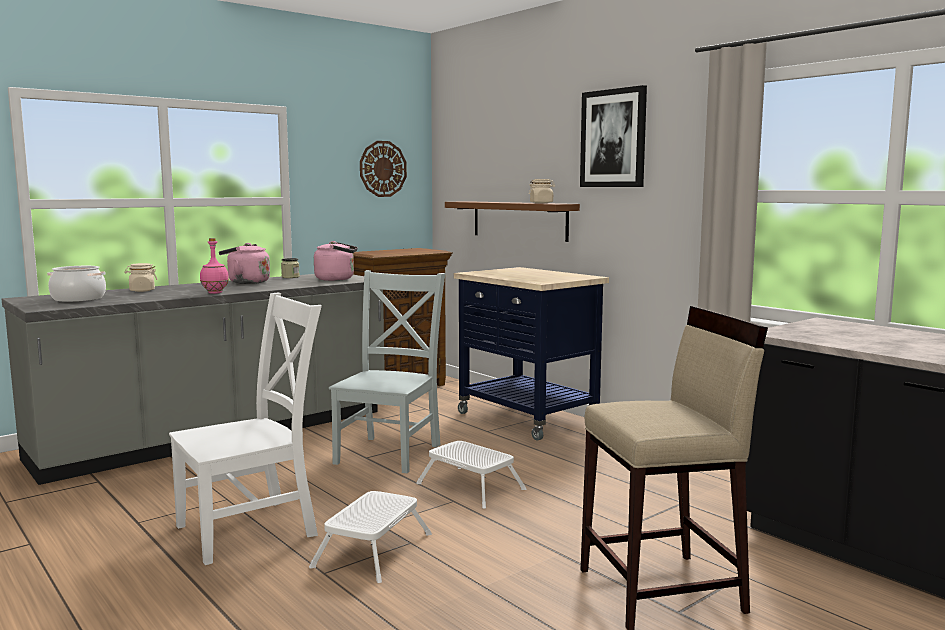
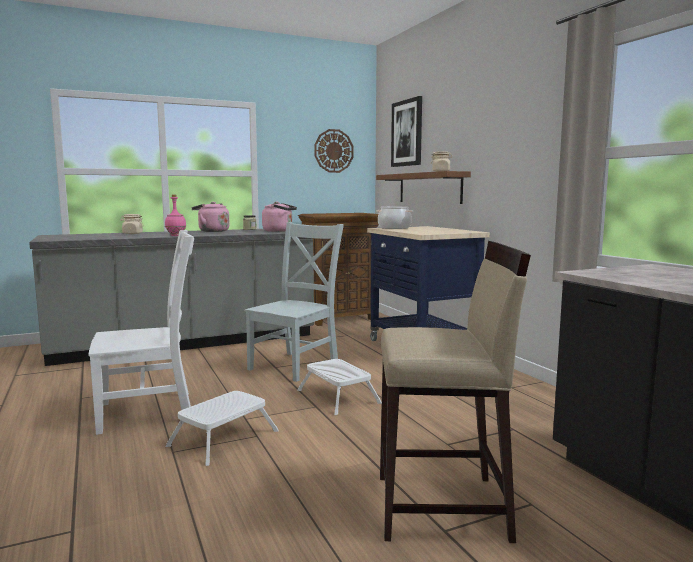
camera: 15 degrees right, 0 degrees up
cooking pot [47,266,106,302] -> cooking pot moved to [377,207,413,229]
picture [580,85,647,187] -> picture moved to [391,96,422,167]

